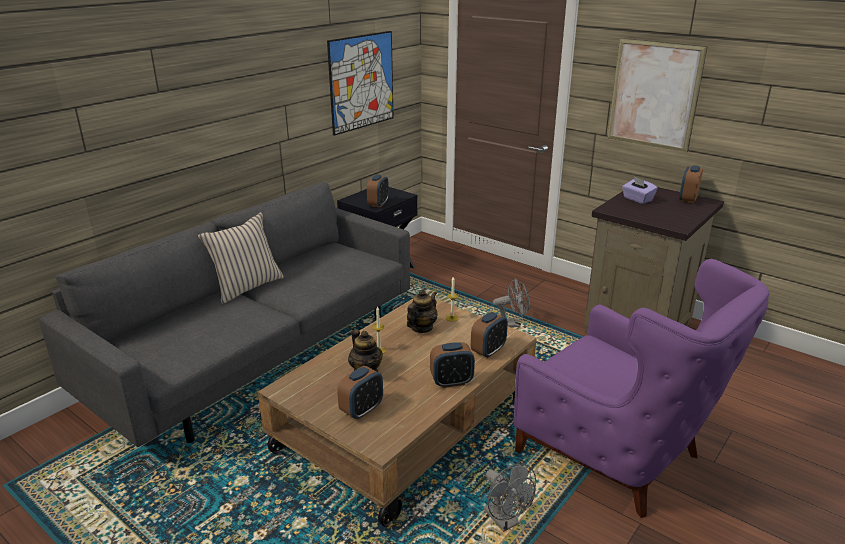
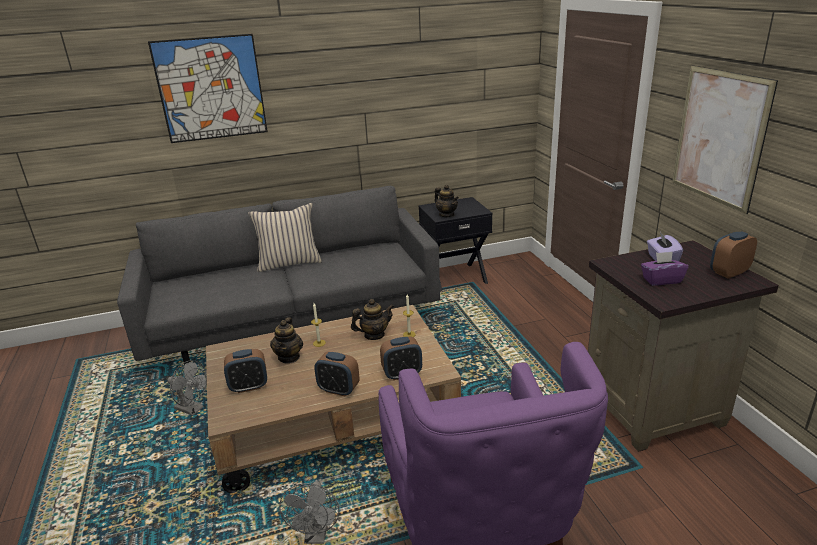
camera: 35 degrees right, 0 degrees up
picture [327,31,394,136] -> picture moved to [148,34,268,143]
alarm clock [367,175,389,207] -> teapot [435,185,459,217]
grey fan [493,278,529,328] -> grey fan moved to [167,360,207,416]
none -> purple tissue box [641,252,688,286]

